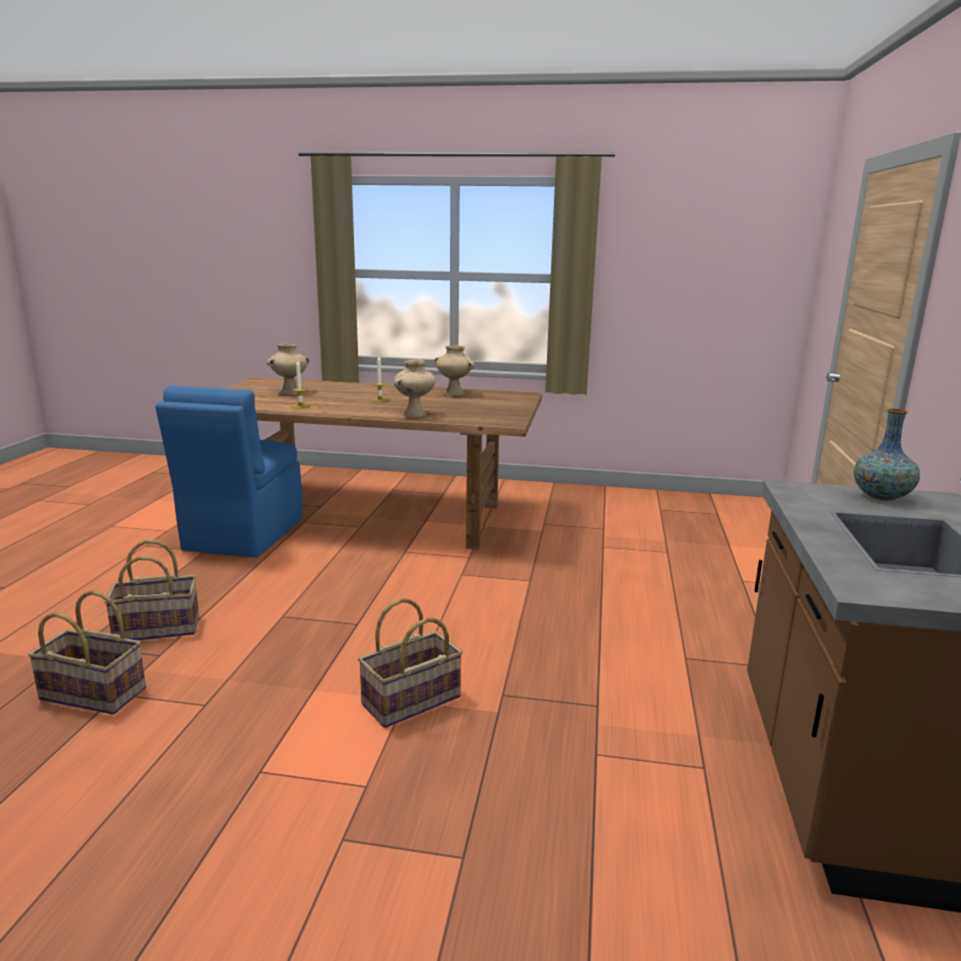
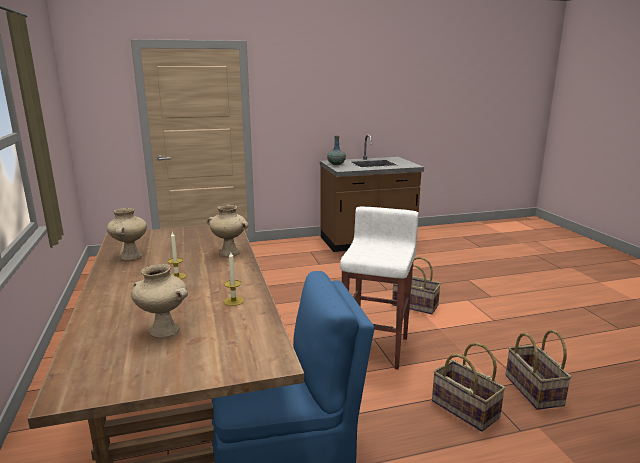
camera: 115 degrees left, 0 degrees up
none -> white stool [340,206,419,370]

